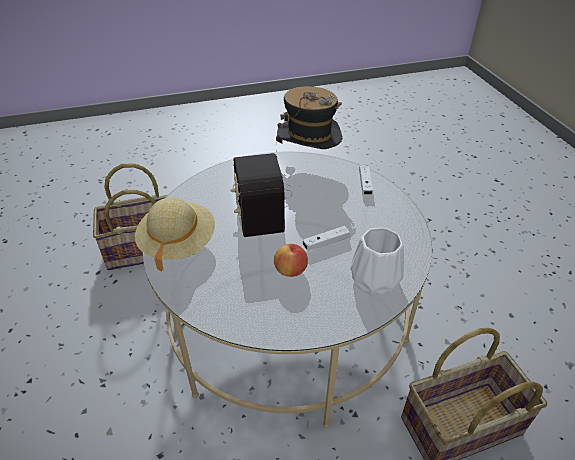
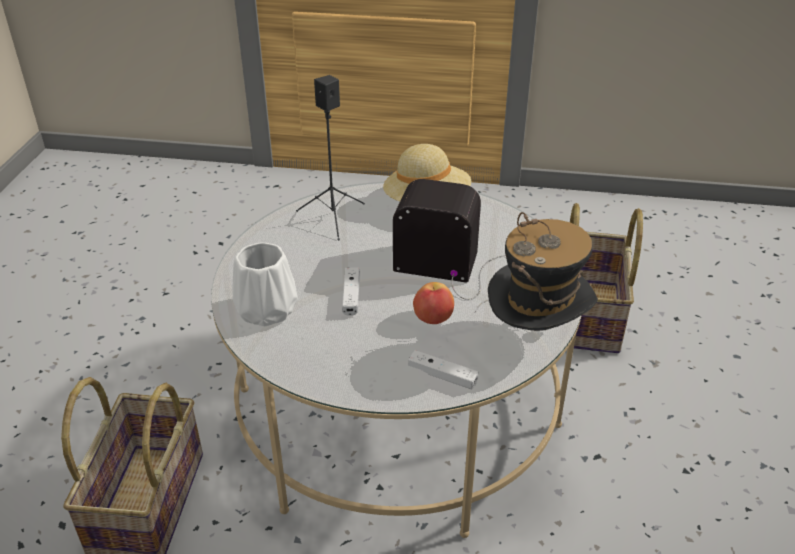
camera: 115 degrees right, 5 degrees down
apple [274,244,308,277] -> apple moved to [413,282,454,324]
none -> black speaker [296,75,365,240]

